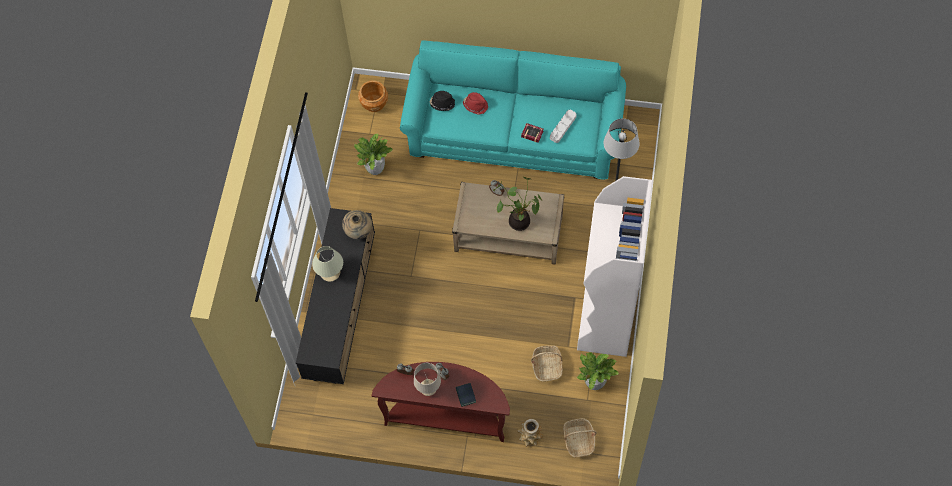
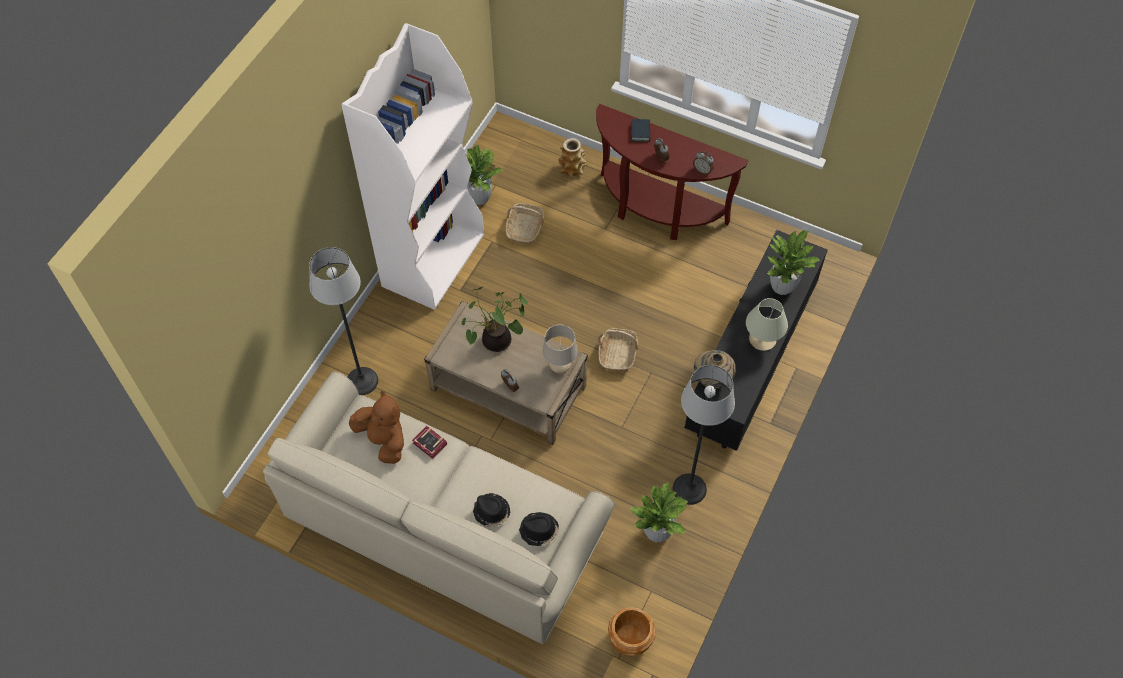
camera: 165 degrees left, 5 degrees down
turquoise sofa [400,40,626,180] -> beige sofa [263,372,615,644]
beige table lamp [414,363,441,396] -> beige table lamp moved to [542,324,577,373]
red hat [463,92,488,115] -> black hat [473,493,510,527]
grey tray [550,110,577,143] -> brown plush toy [349,391,404,464]
basket [563,418,597,457] -> basket moved to [598,328,638,372]
none -> floor lamp [673,365,735,505]
none -> potted plant [766,230,820,295]

